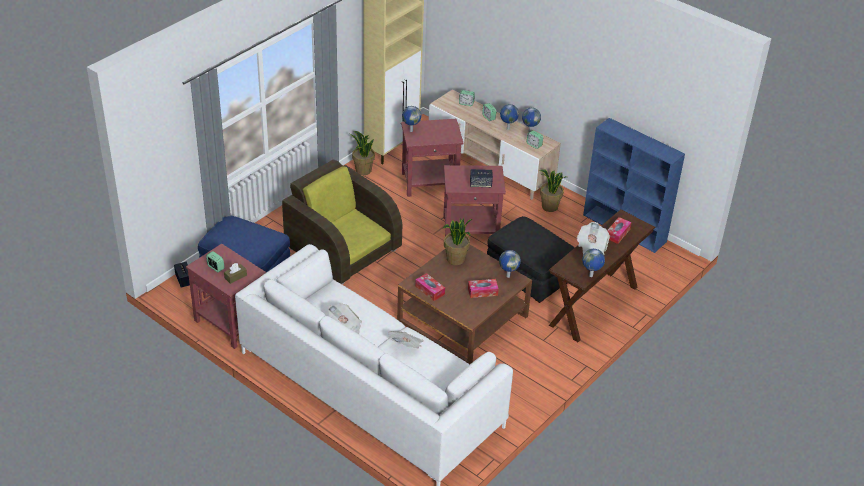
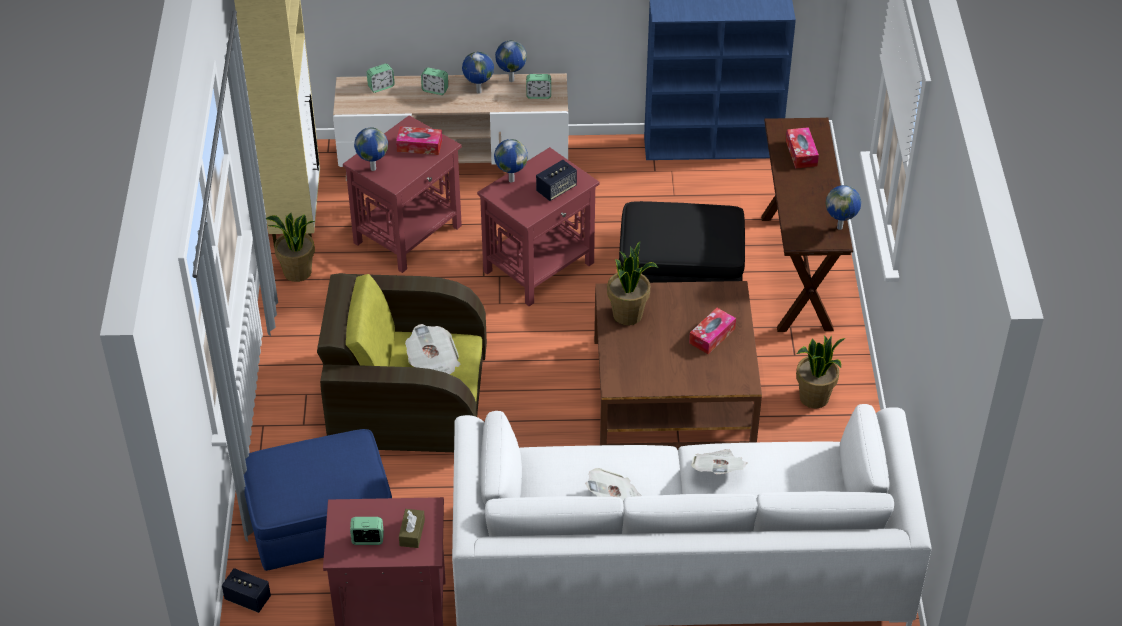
camera: 40 degrees left, 5 degrees up
tissue box [415,273,445,301] -> tissue box moved to [396,126,442,155]
globe [499,250,521,278] -> globe moved to [494,139,528,183]
potted plant [540,169,567,212] -> potted plant moved to [796,335,846,408]
newspaper [577,222,610,255] -> newspaper moved to [405,324,461,374]

